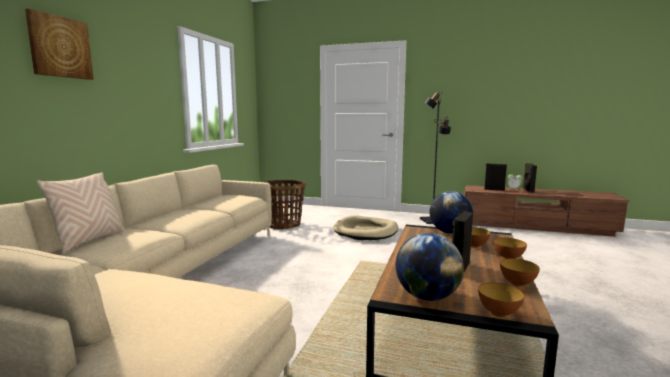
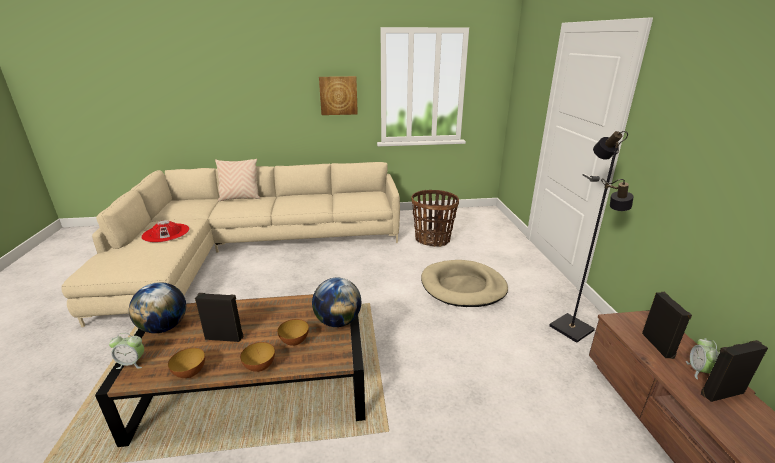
camera: 65 degrees right, 15 degrees up
picture [25,9,94,80] -> picture moved to [319,76,358,115]
bowl [478,282,524,317] -> alarm clock [109,333,144,369]
none -> red hat [141,220,189,242]

